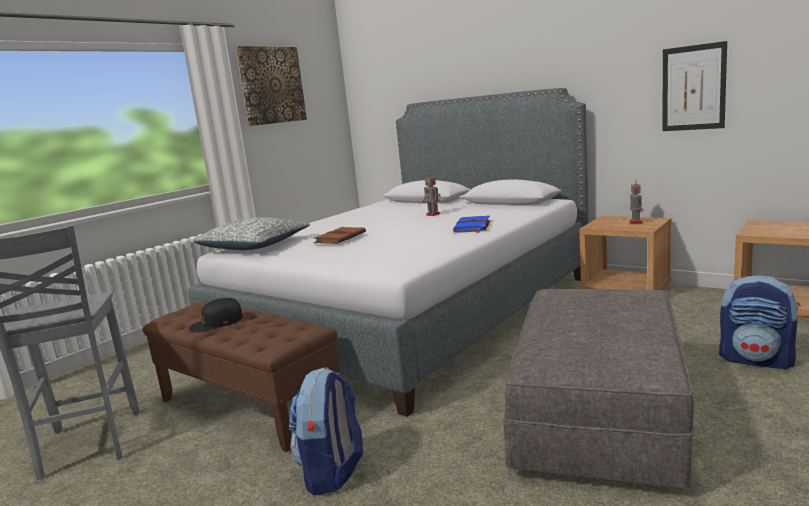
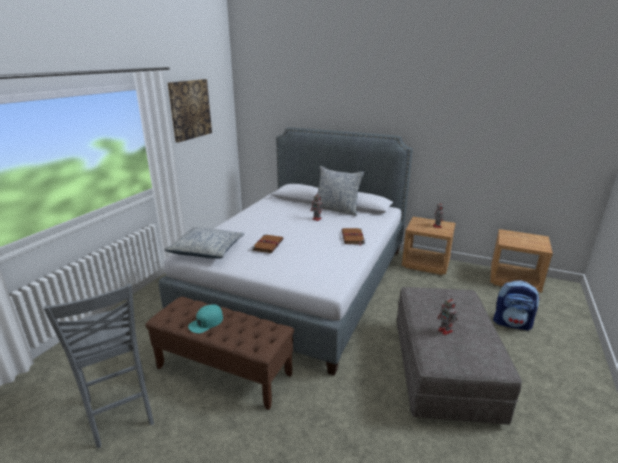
camera: 15 degrees left, 10 degrees up
black cap [189,298,243,332] -> turquoise cap [188,304,223,333]
backpack [289,367,363,495] -> none
blue book [453,215,490,233] -> brown book [342,228,365,246]
picture [662,41,727,131] -> none
none -> pillow [318,166,364,216]
none -> toy robot [437,296,458,335]

